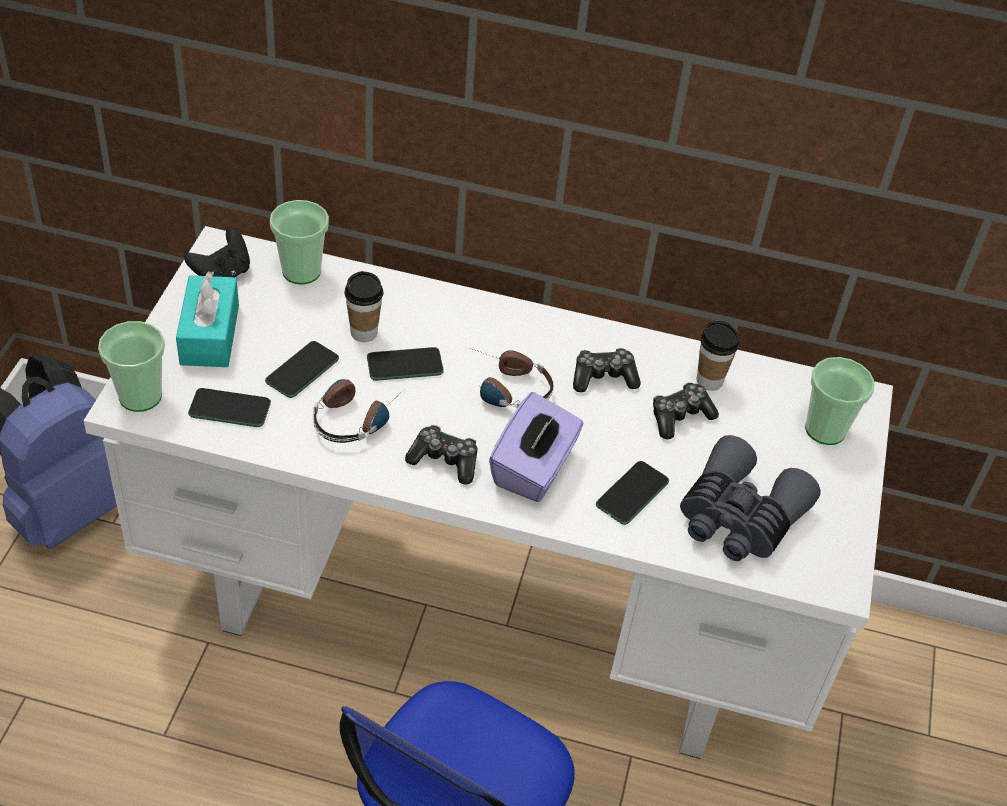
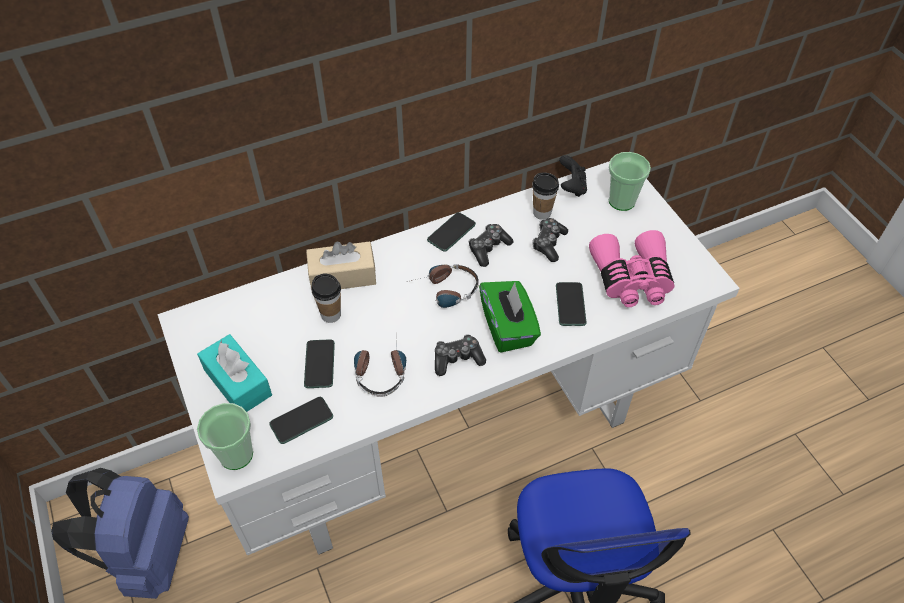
camera: 35 degrees left, 5 degrees up
black game controller [184,228,250,277] -> black game controller moved to [559,155,587,197]
cup [270,200,329,285] -> none
phone [367,347,444,381] -> phone moved to [427,212,476,252]
purple tissue box [489,392,583,502] -> green tissue box [479,281,541,353]
grey binoculars [680,435,821,561] -> pink binoculars [589,230,675,307]
none -> beige tissue box [306,241,376,289]

